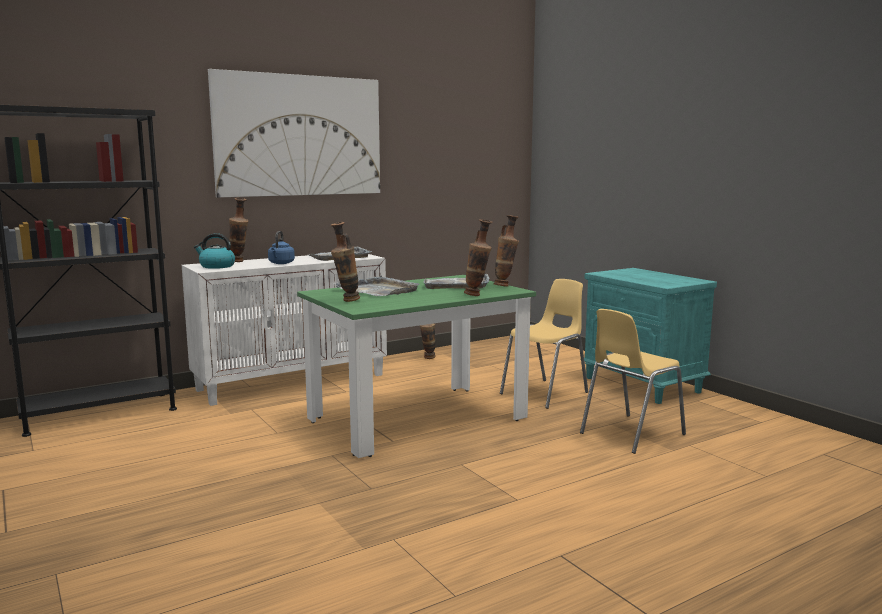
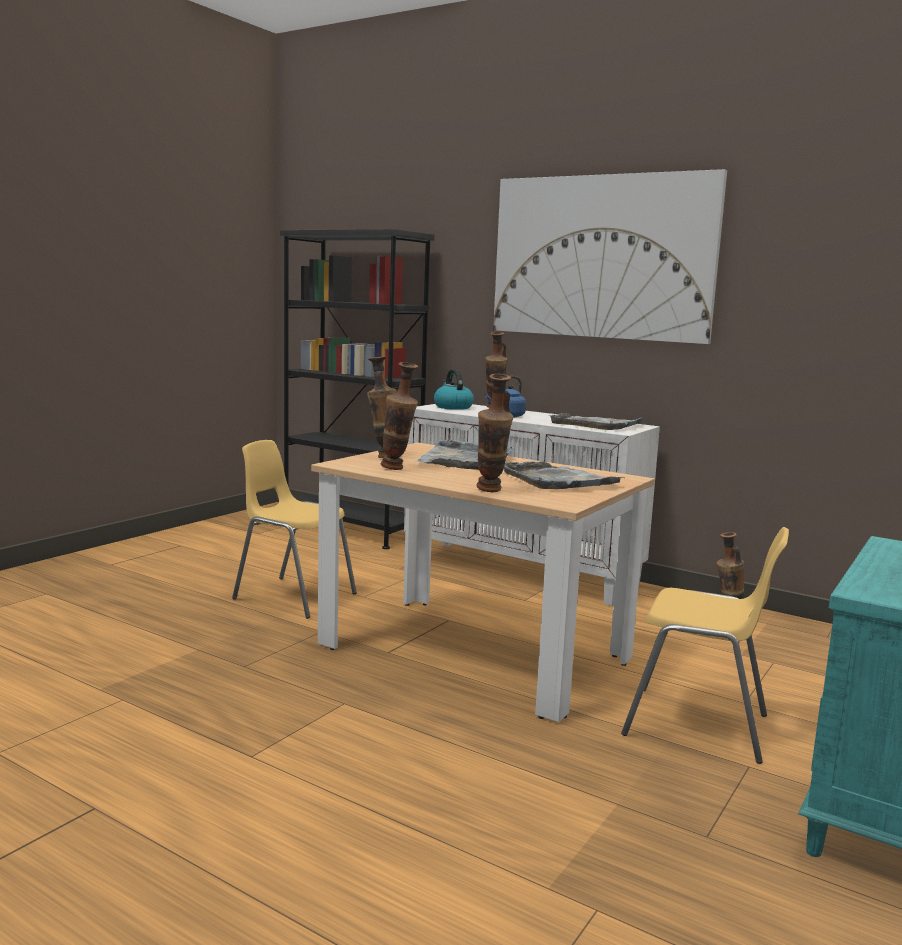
camera: 65 degrees right, 0 degrees up
green dining table [297,275,536,458] -> beige dining table [311,443,655,722]
vase [494,215,519,287] -> vase moved to [381,362,418,470]
yellow chair [580,309,686,454] -> yellow chair moved to [232,440,357,619]

